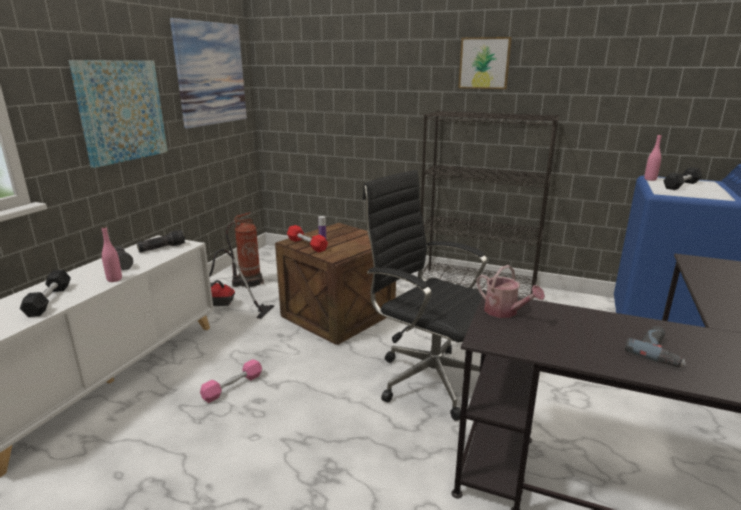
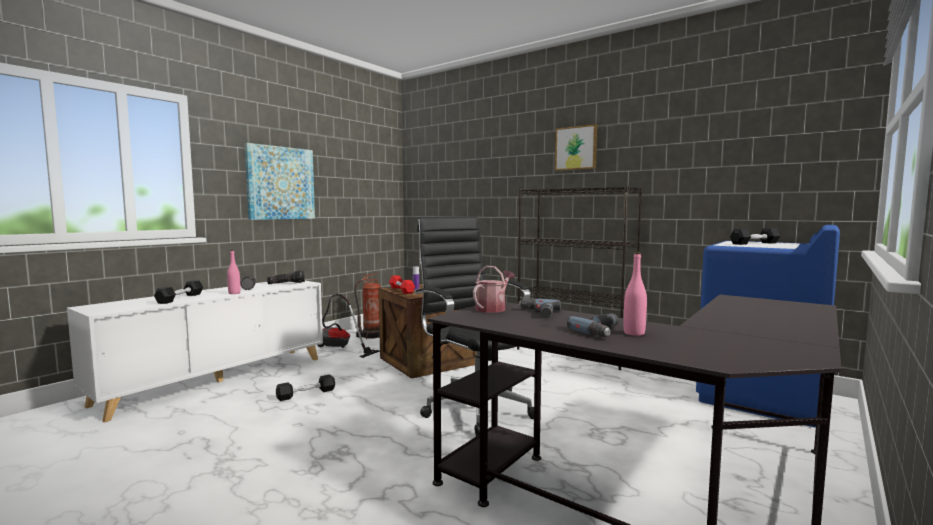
camera: 15 degrees right, 15 degrees down
picture [170,18,247,129] -> none
pink dumbbell [200,359,262,403] -> black dumbbell [276,375,335,401]
watering can [477,265,545,318] -> watering can turned 120 degrees counterclockwise [473,266,515,313]
pink bottle [644,134,662,181] -> pink bottle moved to [624,252,647,336]
none -> power drill [518,299,560,318]

